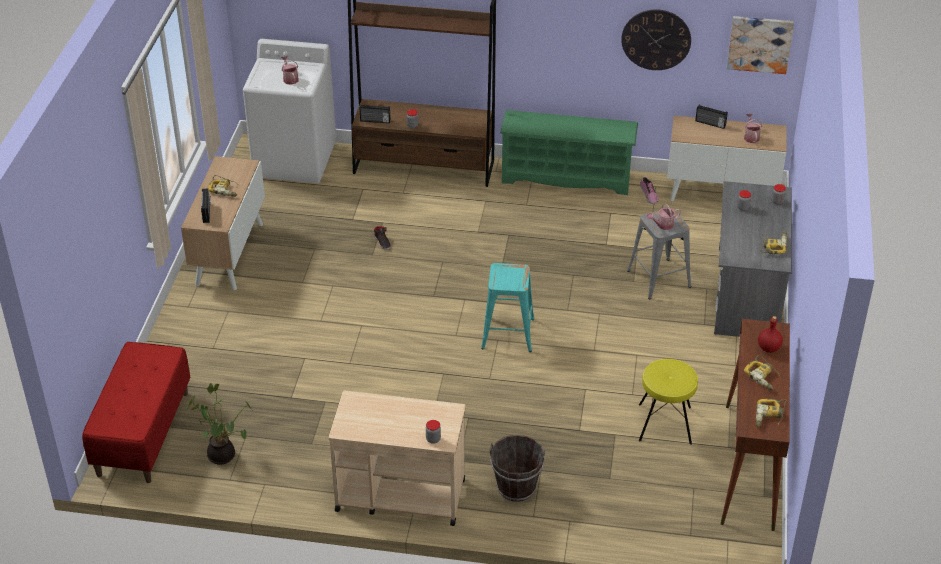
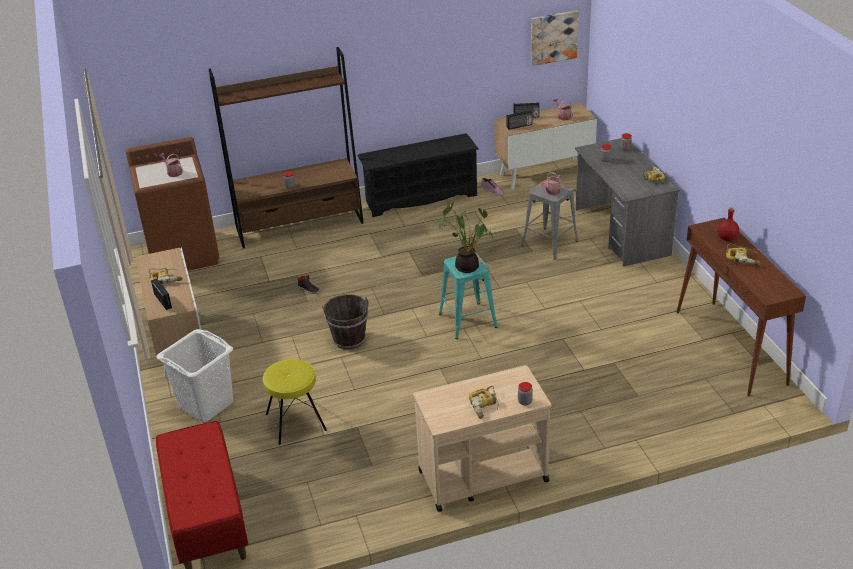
camera: 25 degrees left, 5 degrees down
potted plant [186,383,253,465] -> potted plant moved to [439,203,493,273]
white washing machine [243,39,336,183] -> brown washing machine [125,137,220,271]
radio [360,104,390,123] -> radio moved to [507,110,532,130]
brown bucket [489,435,546,502] -> brown bucket moved to [322,294,369,349]
green shoe rack [500,110,638,195] -> black shoe rack [358,133,479,217]
wall clock [621,9,691,70] -> none
yellow stool [639,359,698,445] -> yellow stool moved to [263,359,327,445]
power drill [756,399,787,427] -> power drill moved to [469,386,499,419]
none -> white laundry basket [156,329,233,422]

